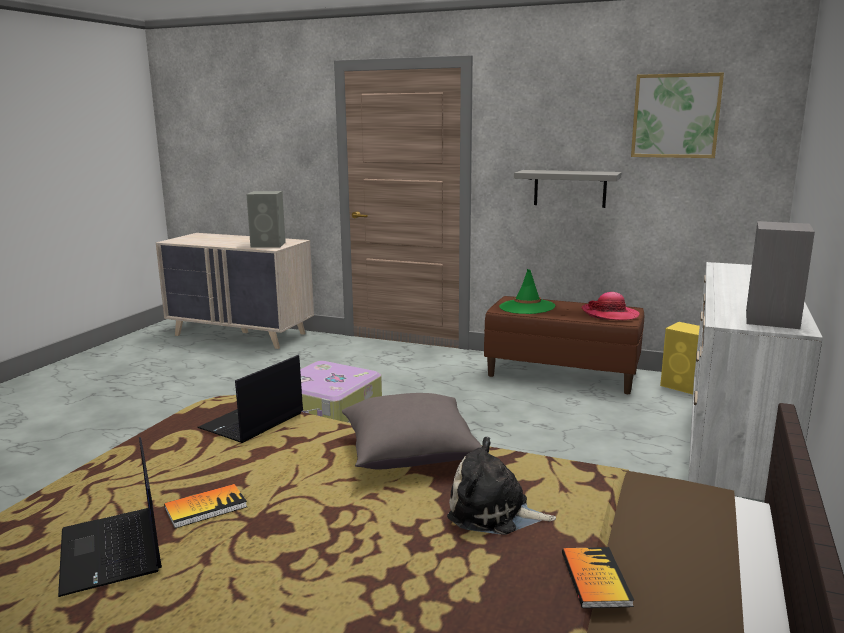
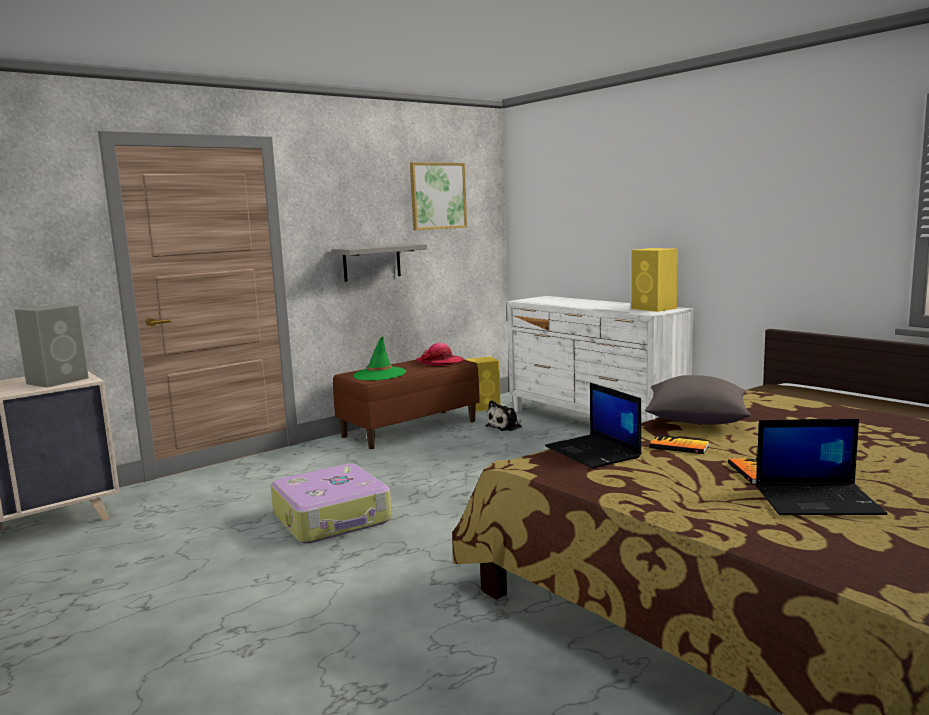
camera: 60 degrees left, 5 degrees down
plush toy [447,437,556,535] -> plush toy moved to [485,400,522,431]
book [562,547,634,608] -> book moved to [649,435,709,454]
grey speaker [746,221,815,329] -> yellow speaker [631,248,678,312]

